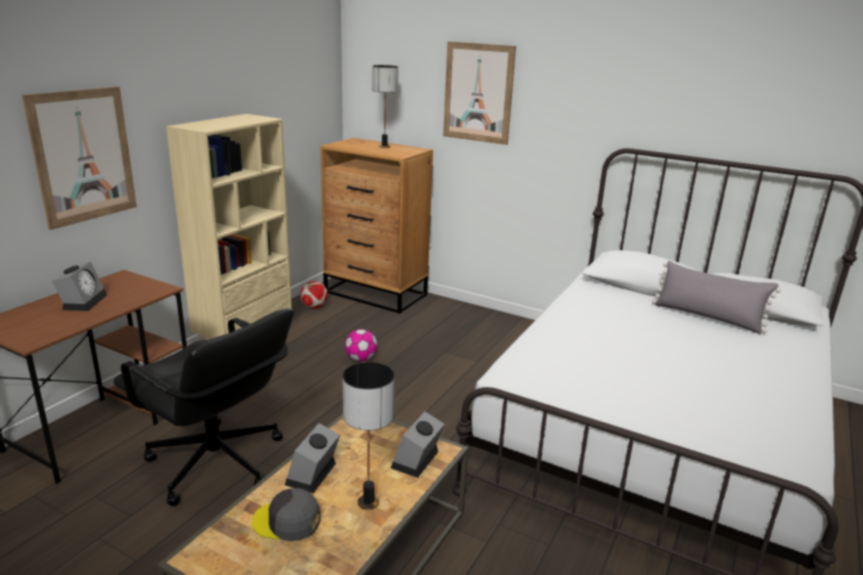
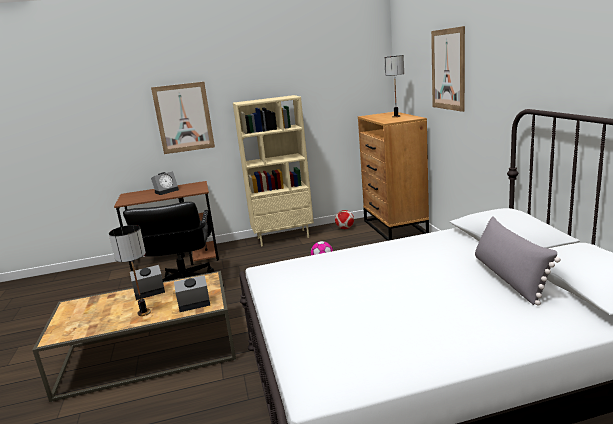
camera: 50 degrees right, 5 degrees down
grey cap [252,488,321,541] -> none

